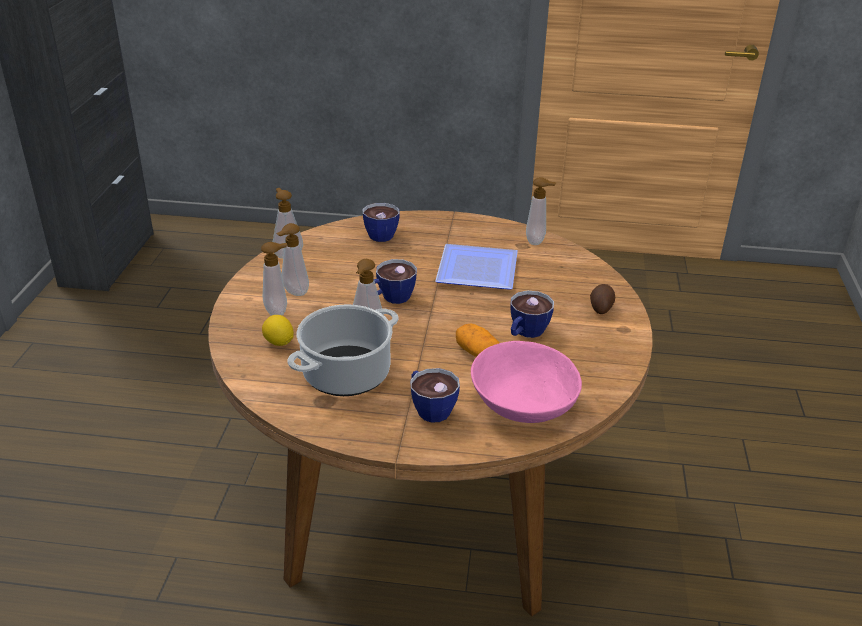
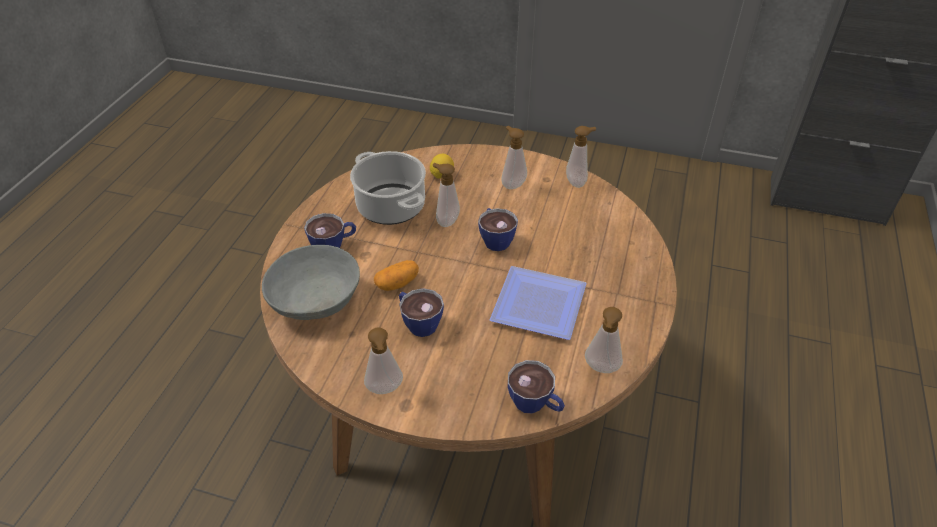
camera: 100 degrees right, 10 degrees up
soap dispenser [261,242,288,316] -> soap dispenser moved to [364,328,403,394]
cup [363,203,400,242] -> cup moved to [508,360,565,413]
pink bowl [471,341,582,423] -> grey bowl [262,245,360,320]
potato [590,284,615,314] -> none

